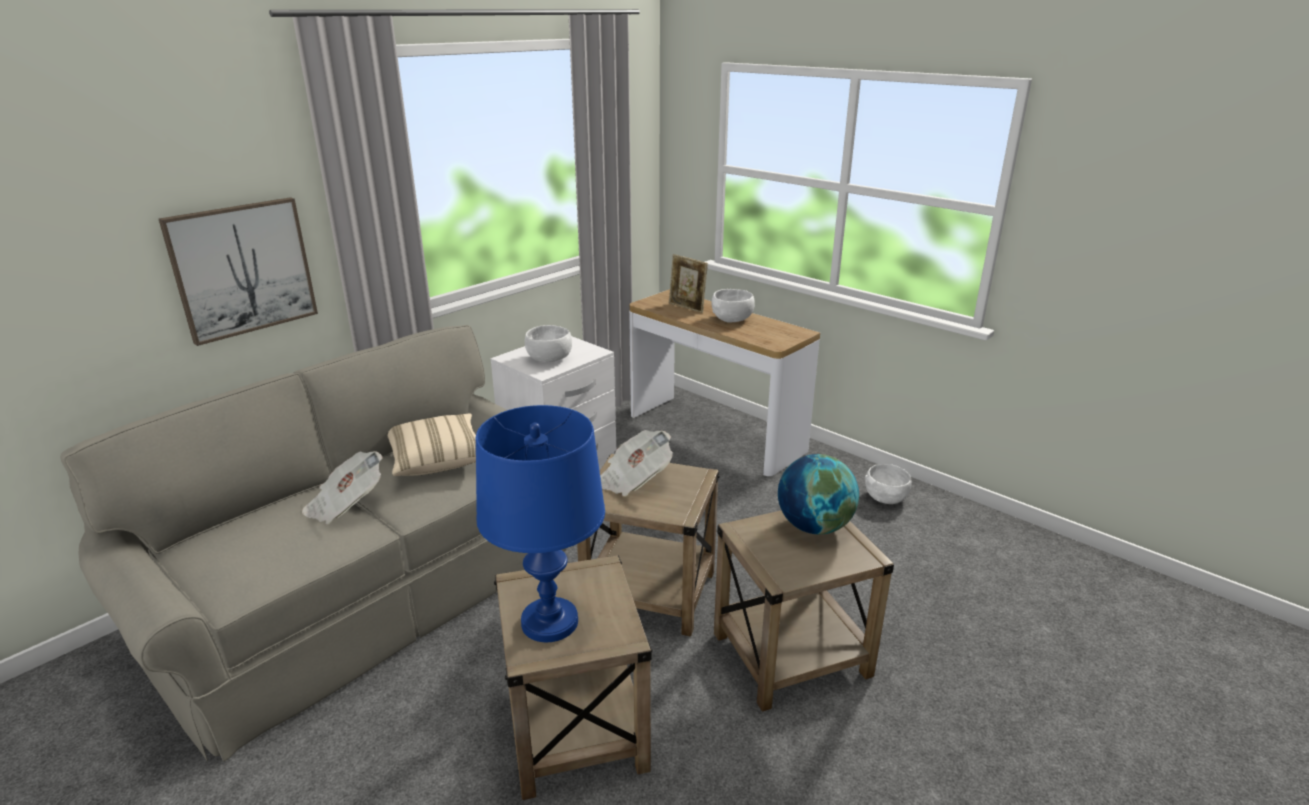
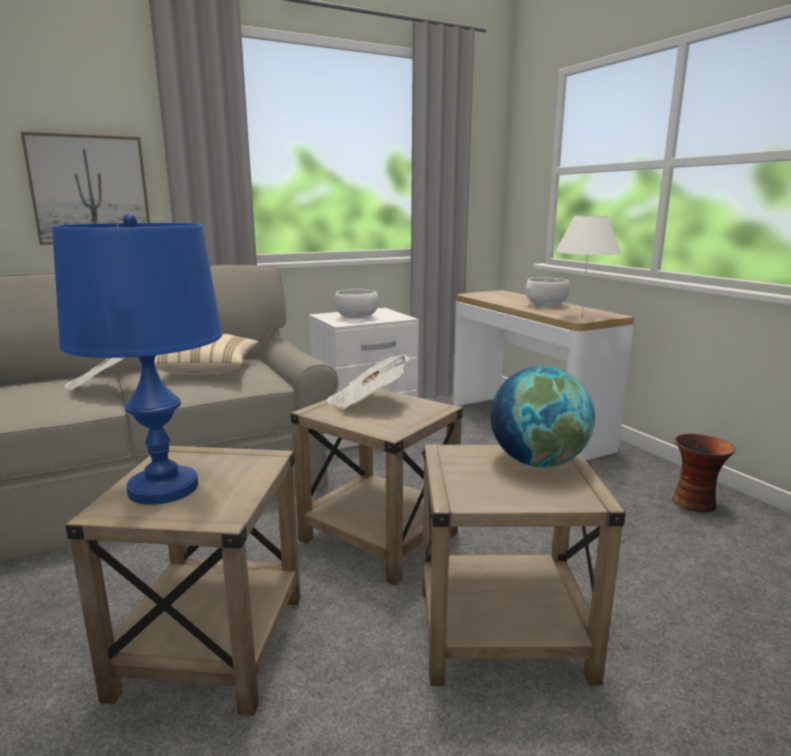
camera: 20 degrees right, 10 degrees down
picture frame [669,254,708,313] -> none
white bowl [865,464,912,504] -> vase [672,434,736,512]
none -> white table lamp [555,216,621,318]

